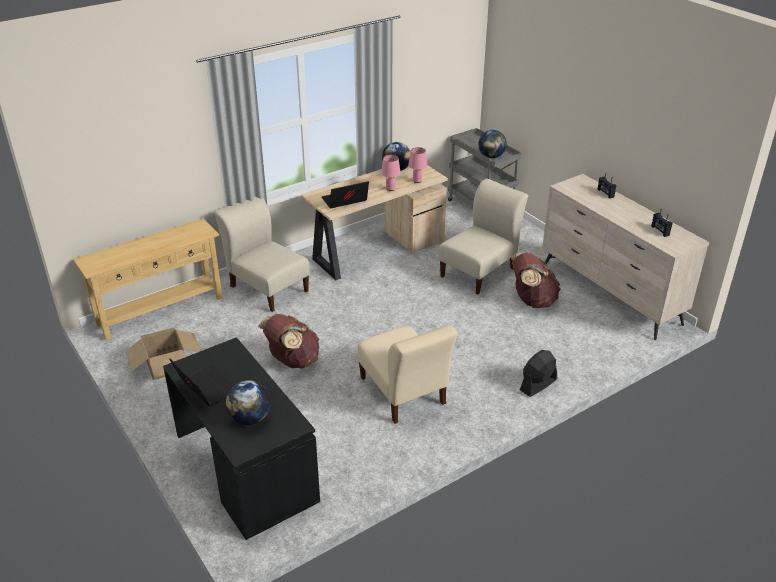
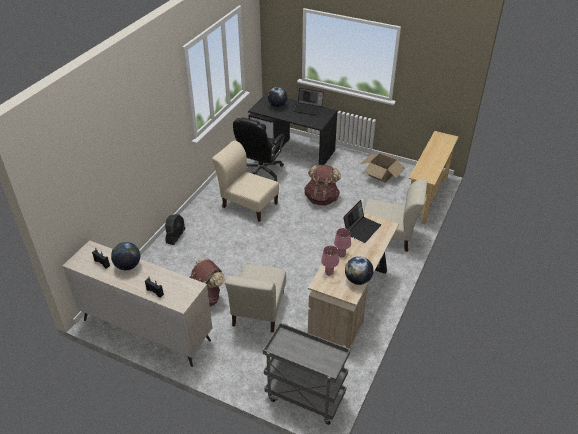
camera: 150 degrees right, 5 degrees up
globe [478,130,507,158] -> globe moved to [111,242,141,270]
none -> black office chair [233,117,285,182]

